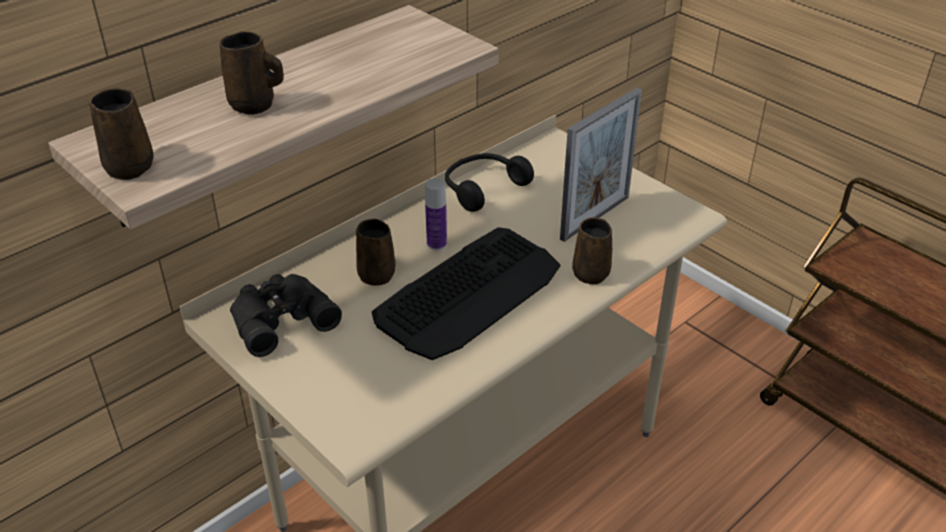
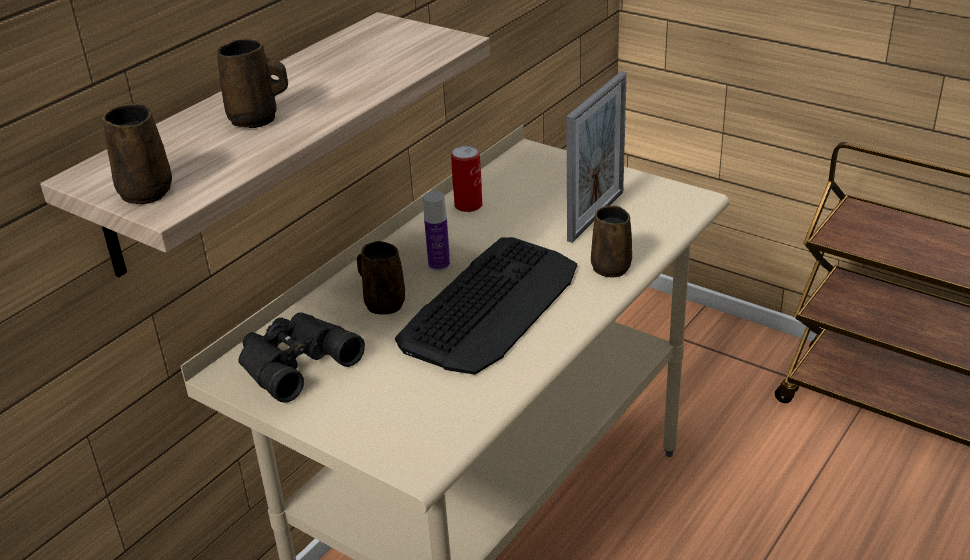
camera: 10 degrees left, 5 degrees down
black headphones [445,153,534,212] -> can [451,146,482,212]

